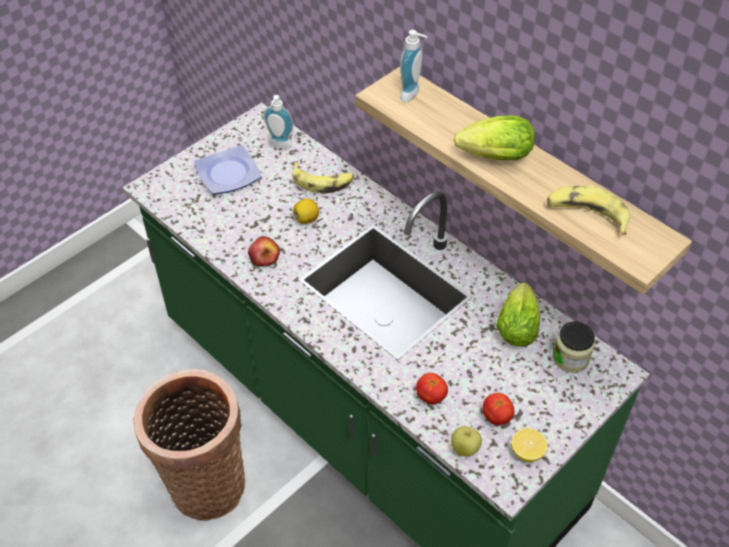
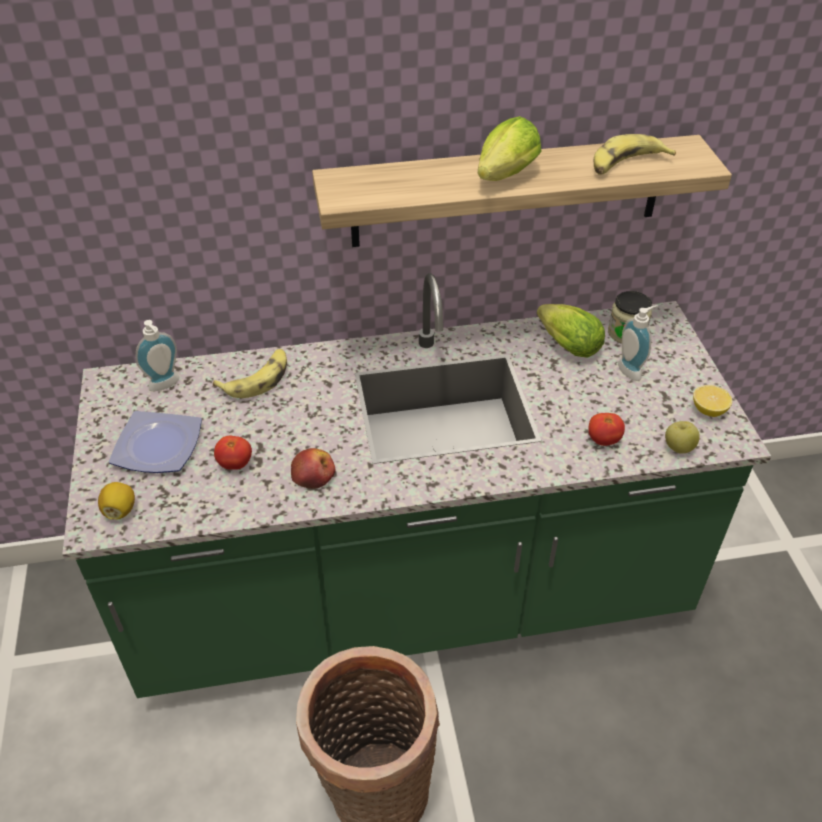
camera: 55 degrees left, 5 degrees down
lemon [293,198,319,224] -> lemon moved to [98,482,135,519]
soap dispenser [400,30,428,102] -> soap dispenser moved to [618,305,658,381]
tomato [483,393,514,425] -> tomato moved to [214,436,252,470]

